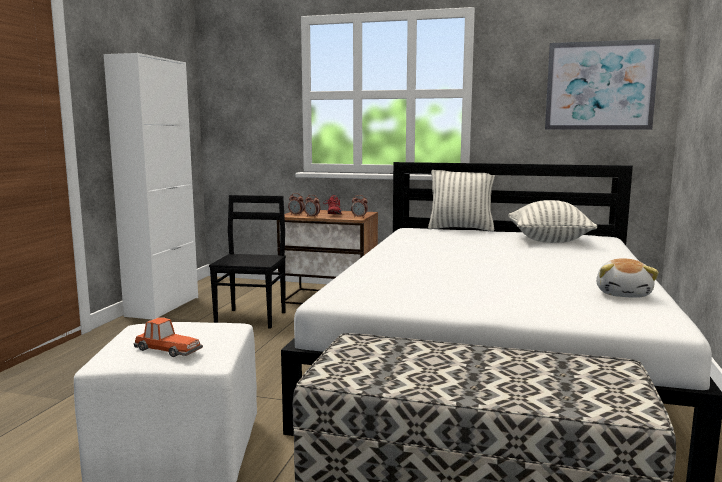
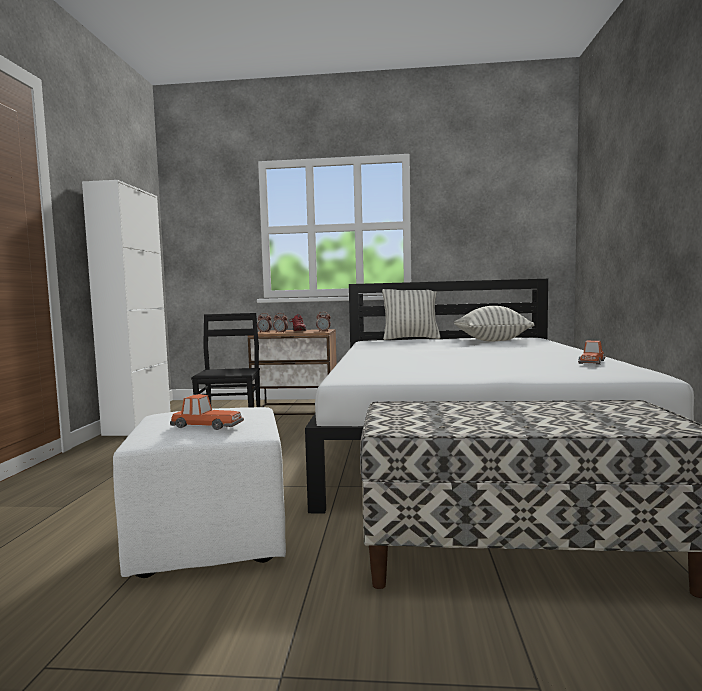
camera: 10 degrees left, 5 degrees down
picture [545,39,660,130] -> none
plush toy [596,258,659,298] -> toy car [578,341,606,365]

